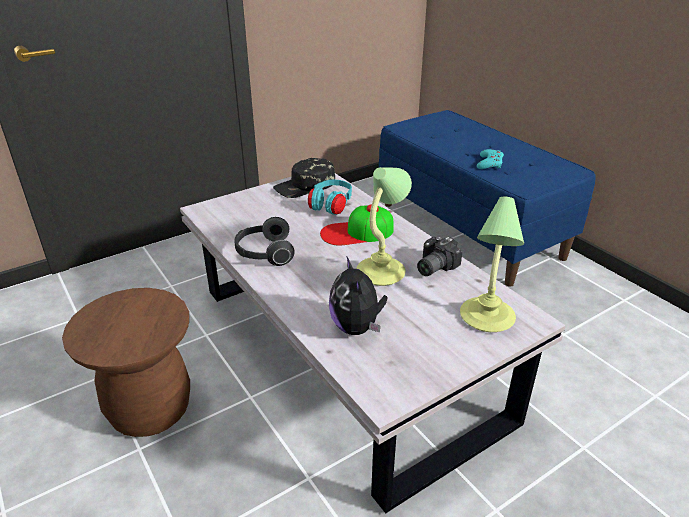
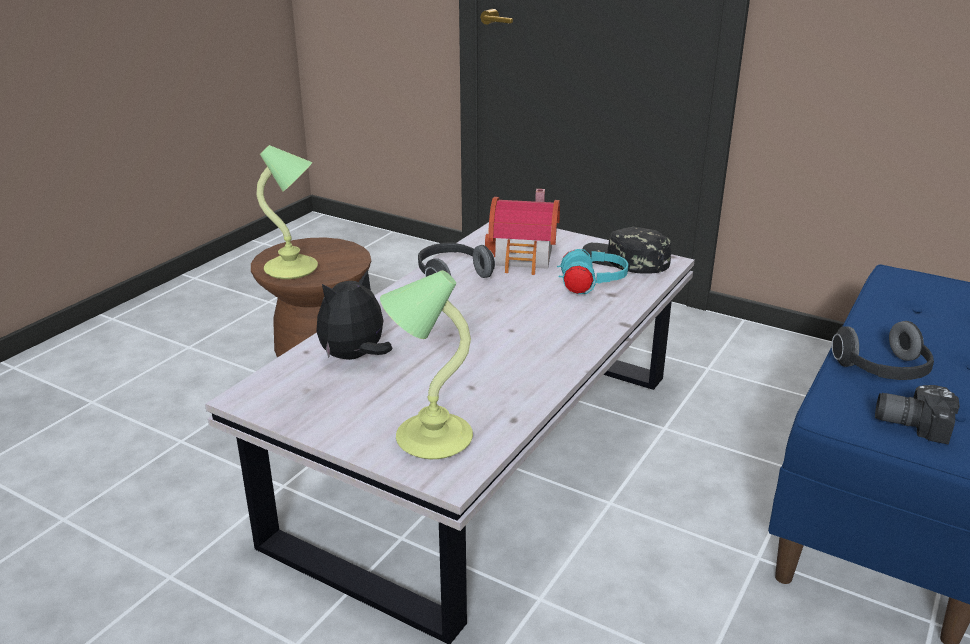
camera: 65 degrees right, 5 degrees down
cap [320,204,394,245] -> none
table lamp [356,167,412,286] -> table lamp moved to [256,145,318,279]
camera [417,237,462,276] -> camera moved to [875,385,960,444]
turquoise game controller [477,149,504,169] -> headphones [832,321,934,380]
none -> toy house [485,189,560,275]

